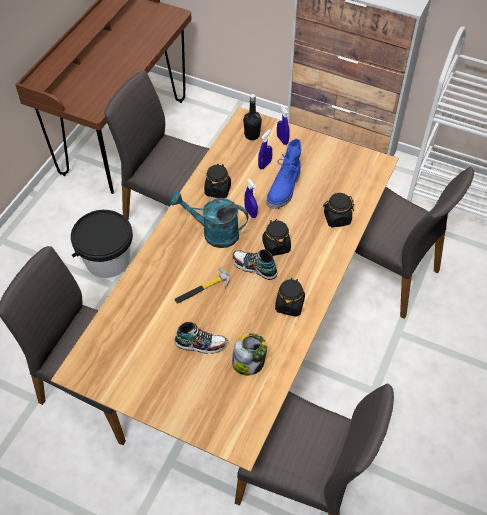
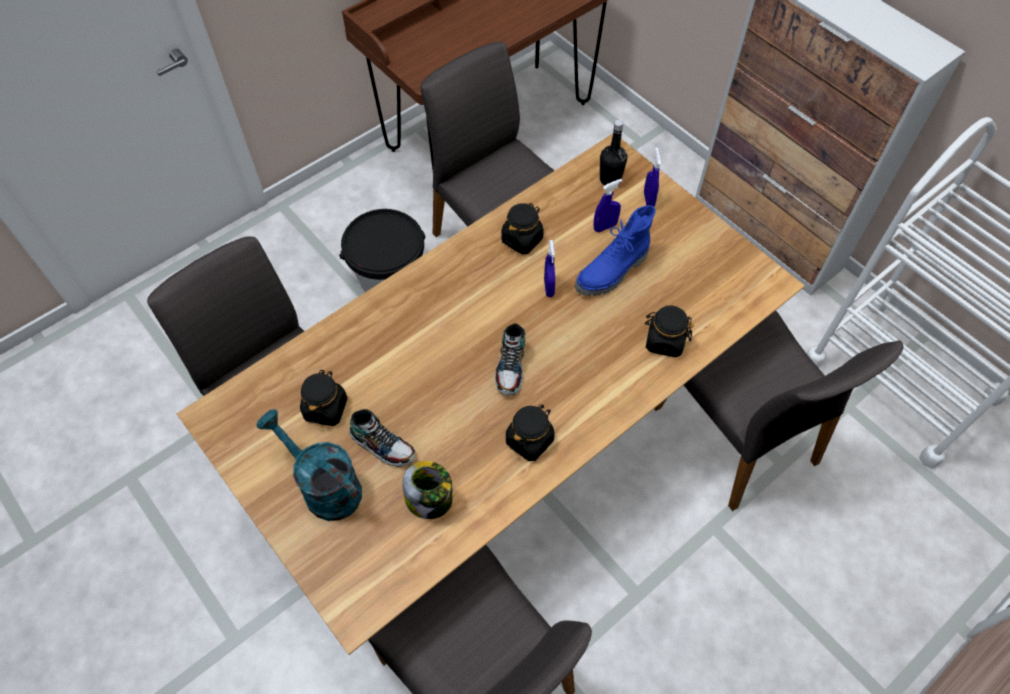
camera: 25 degrees right, 5 degrees up
turquoise watering can [170,191,248,248] -> turquoise watering can moved to [256,409,362,521]
hammer [174,267,230,303] -> none
shoe [232,249,278,280] -> shoe turned 135 degrees counterclockwise [495,323,525,395]
black jar [262,219,291,256] -> black jar moved to [300,370,348,426]

